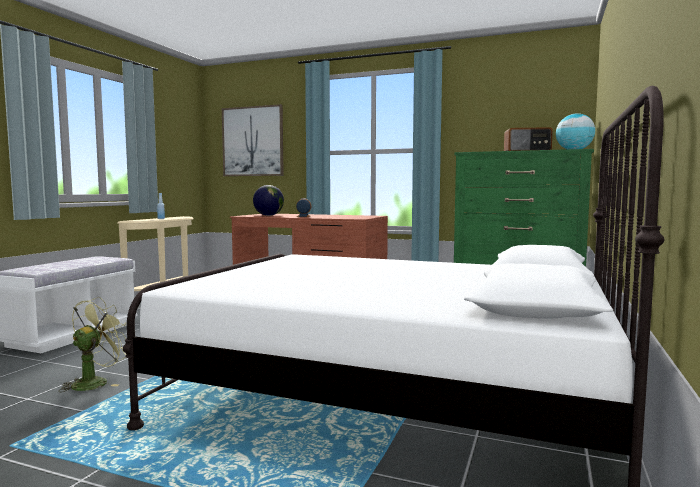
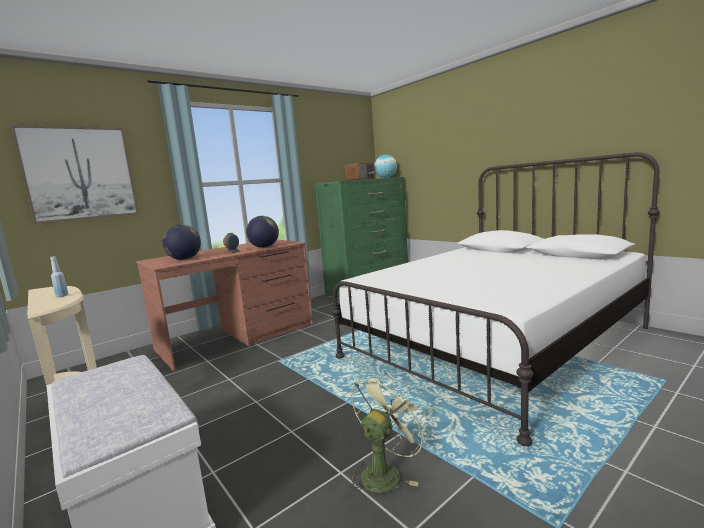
camera: 60 degrees left, 5 degrees up
green fan [58,297,126,392] -> green fan turned 75 degrees clockwise [349,373,430,493]
none -> globe [246,216,279,248]

